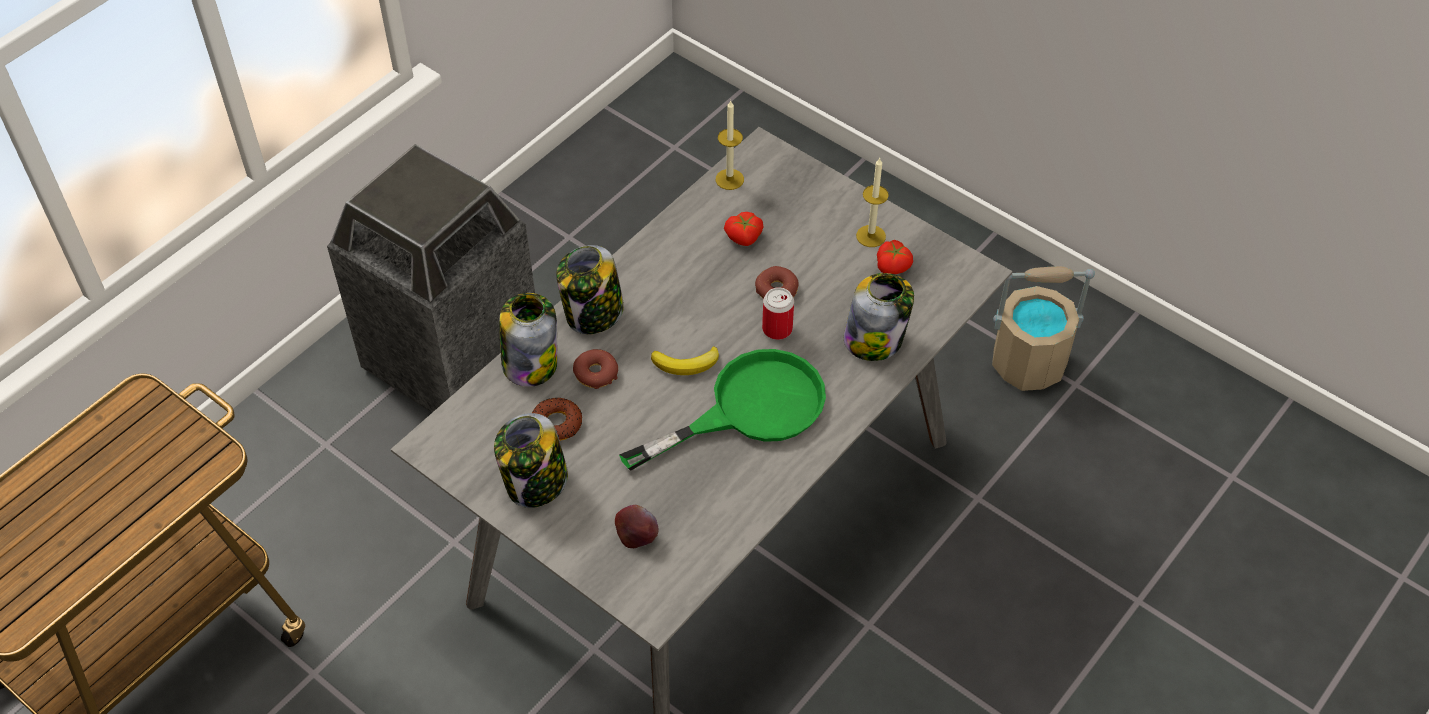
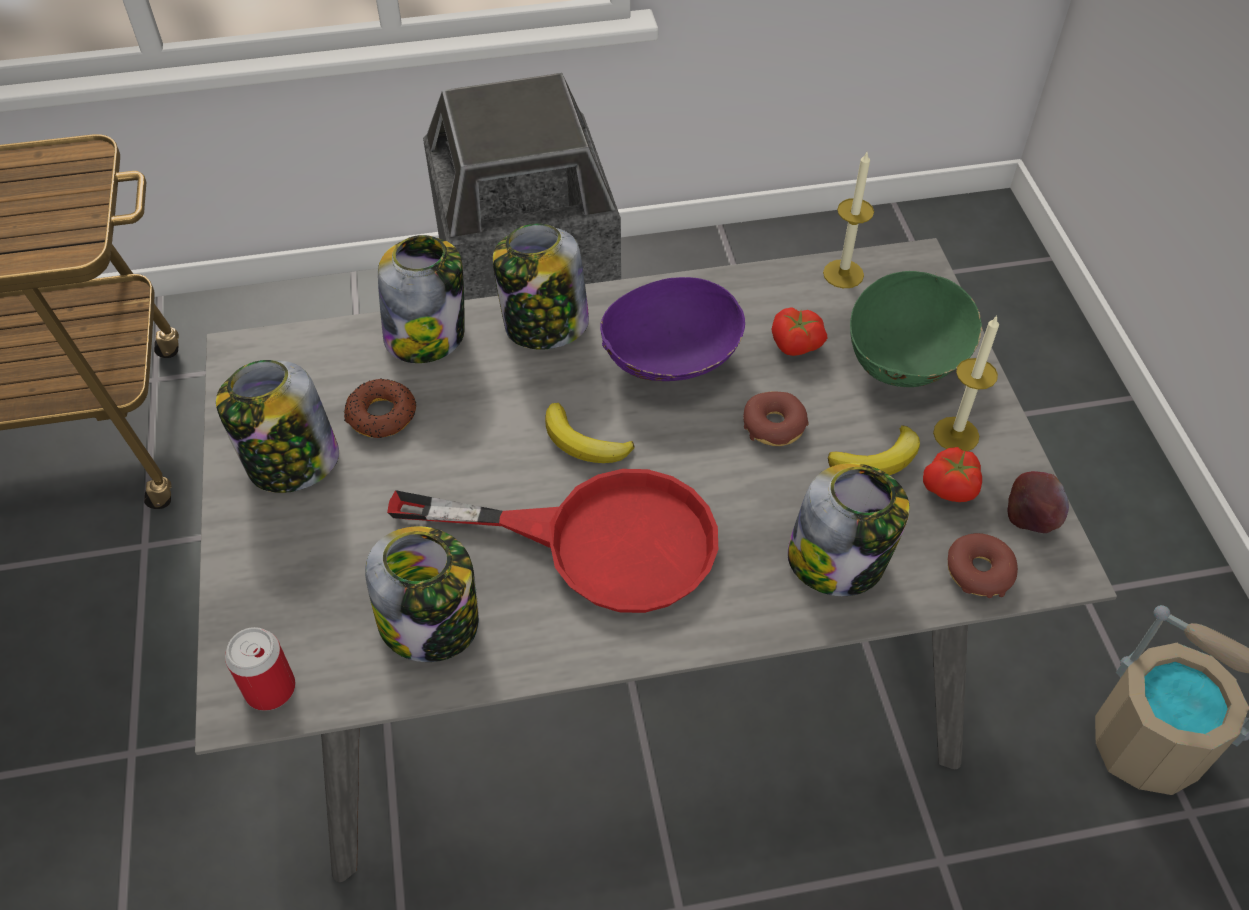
camera: 40 degrees right, 0 degrees up
donut [573,349,618,389] -> donut moved to [948,533,1018,598]
apple [615,505,659,548] -> apple moved to [1008,471,1069,533]
green frying pan [619,349,826,471] -> red frying pan [387,469,718,613]
can [762,287,794,340] -> can moved to [225,627,295,711]
none -> jar [365,526,479,662]
none -> purple bowl [600,277,745,381]
none -> banana [828,425,920,475]
none -> green bowl [850,271,983,387]

